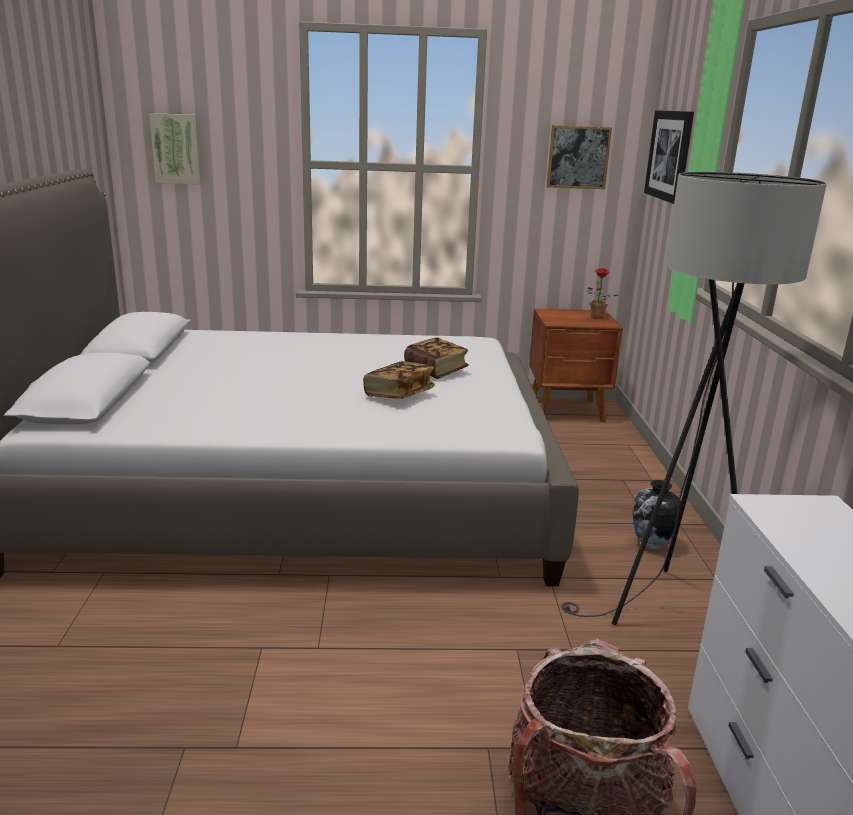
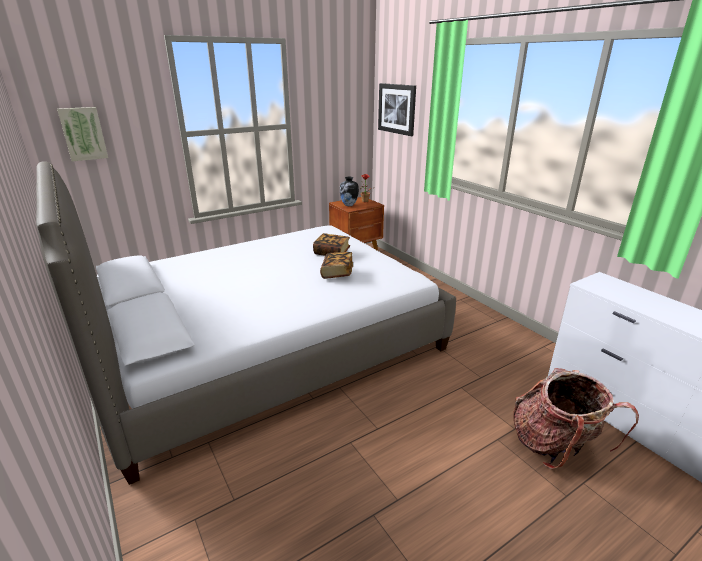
camera: 30 degrees left, 5 degrees up
picture [547,125,612,189] -> none
grey floor lamp [561,172,827,625] -> none
vase [633,480,681,549] -> vase moved to [340,177,359,206]

